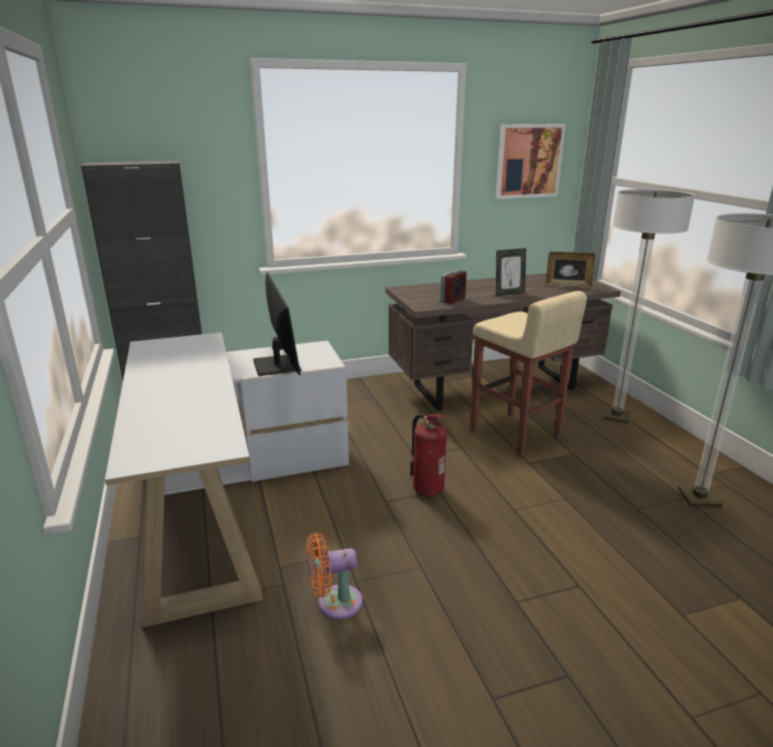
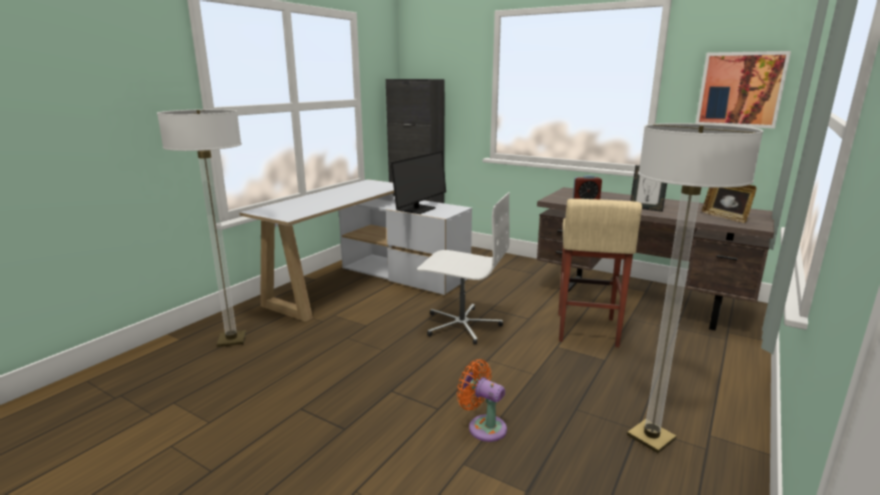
camera: 50 degrees right, 5 degrees down
orange fan [307,533,363,620] -> orange fan moved to [457,359,507,442]
fire extinguisher [410,414,447,496] -> white office chair [417,192,510,344]
floor lamp [603,189,695,424] -> floor lamp moved to [157,109,246,347]

